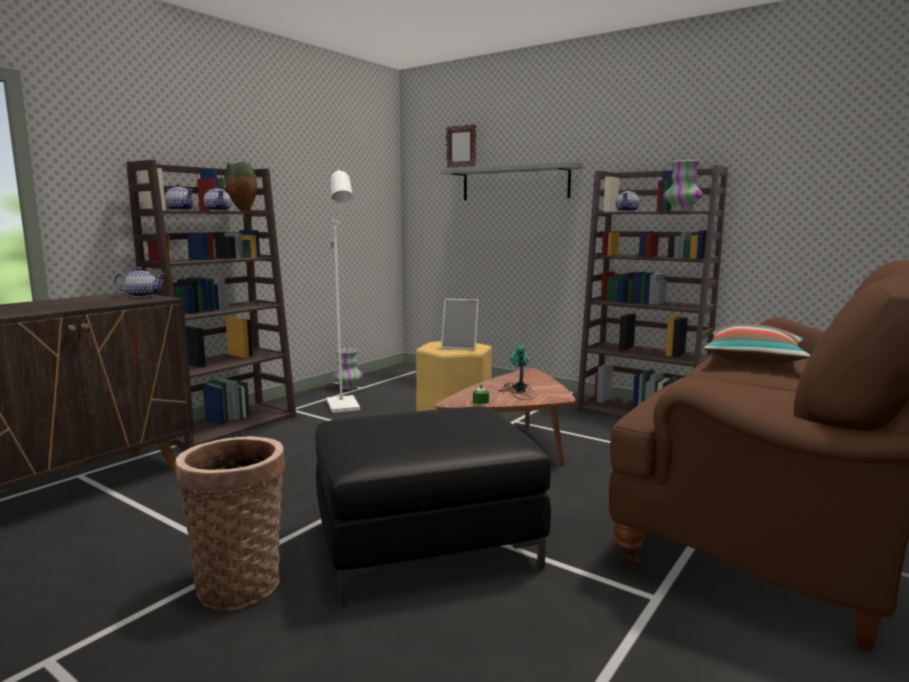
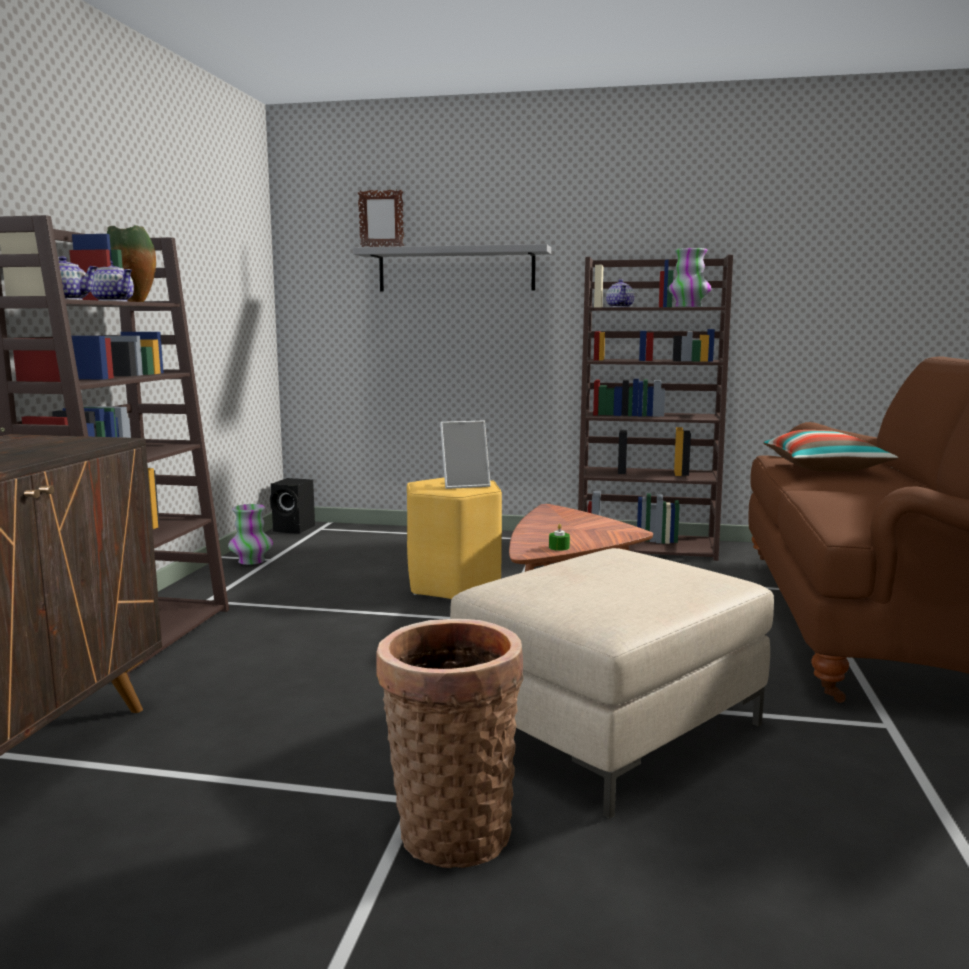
camera: 25 degrees left, 0 degrees up
teapot [114,267,166,297] -> none
black ottoman [315,406,551,606] -> beige ottoman [450,548,774,819]
white floor lamp [326,169,360,413] -> none
table lamp [499,345,531,400] -> none
none -> black speaker [270,478,315,533]

